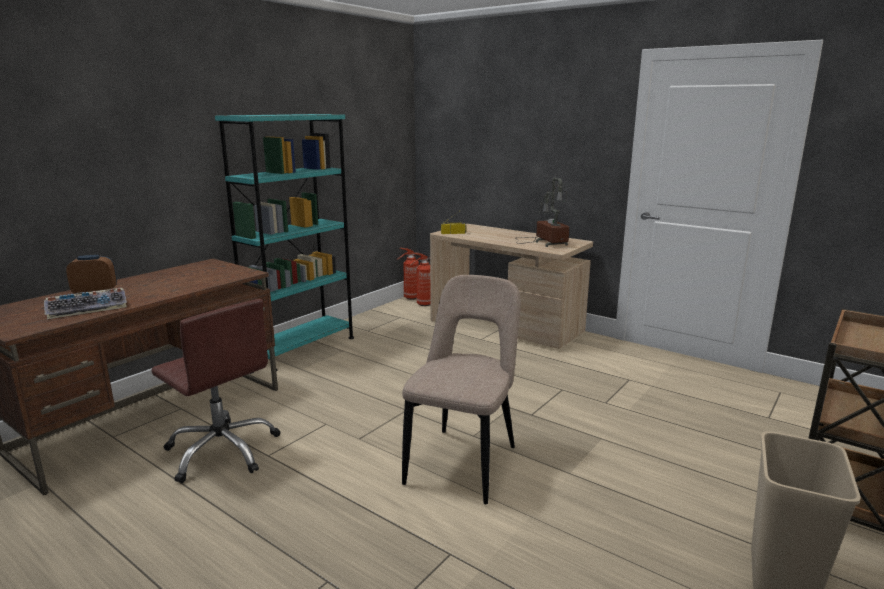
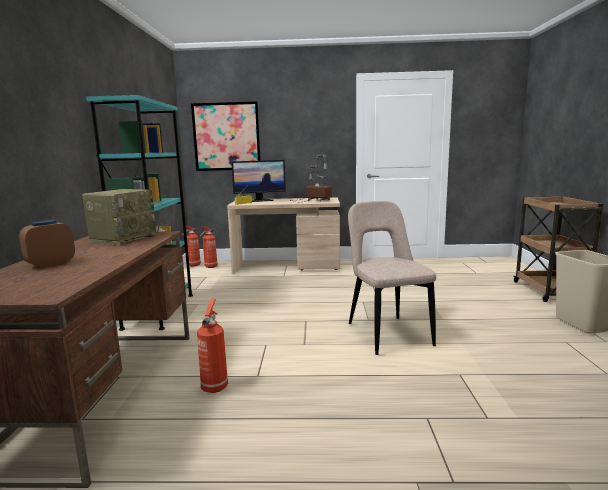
camera: 35 degrees left, 5 degrees down
keyboard [44,288,127,319] -> none
brown office chair [151,299,280,483] -> fire extinguisher [197,299,228,393]
none -> radio [82,189,159,245]
none -> picture [191,101,261,171]
none -> monitor [231,160,286,202]

